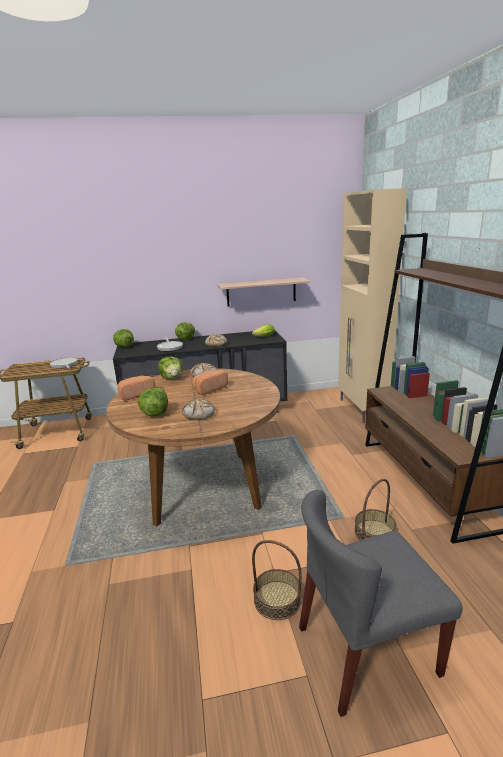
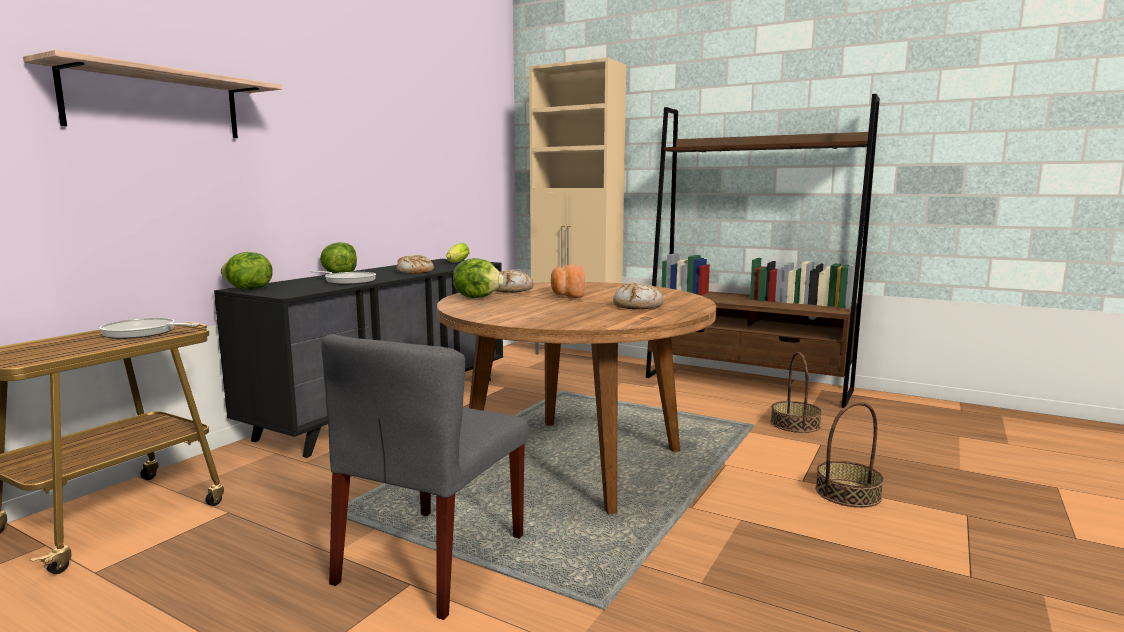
camera: 50 degrees left, 10 degrees down
bread [117,376,156,401] -> none
lettuce [138,388,168,416] -> none
shelf [217,278,311,307] -> shelf moved to [23,50,282,138]
grey chair [299,490,463,717] -> grey chair moved to [321,334,529,620]

